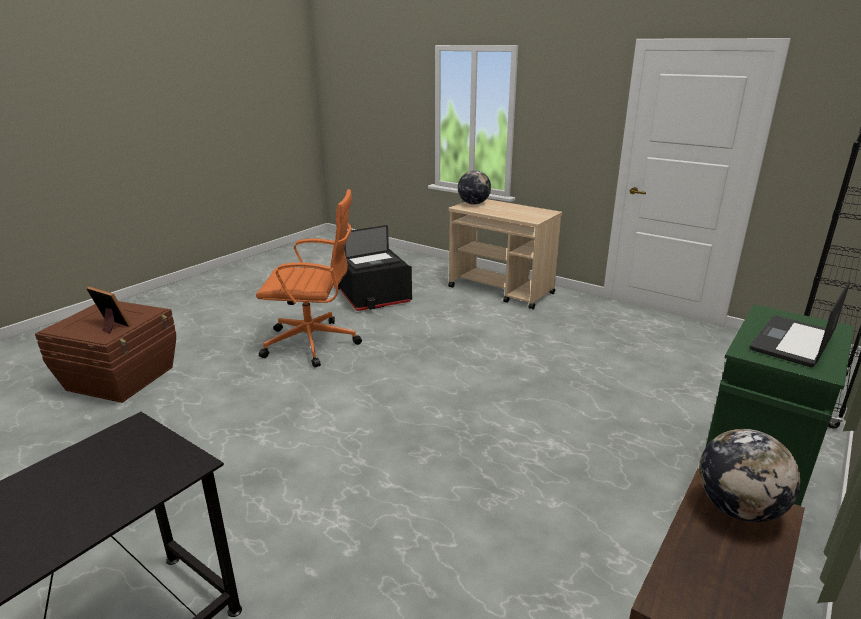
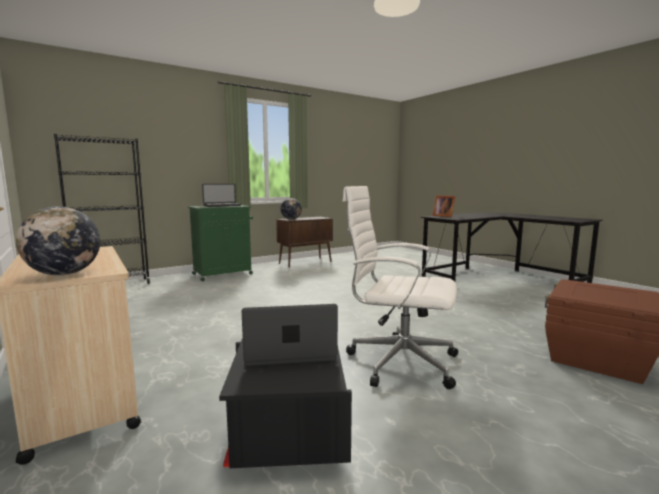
camera: 160 degrees left, 15 degrees down
picture frame [86,286,131,334] -> picture frame moved to [432,195,456,217]
orange office chair [256,189,362,367] -> white office chair [343,186,458,389]

